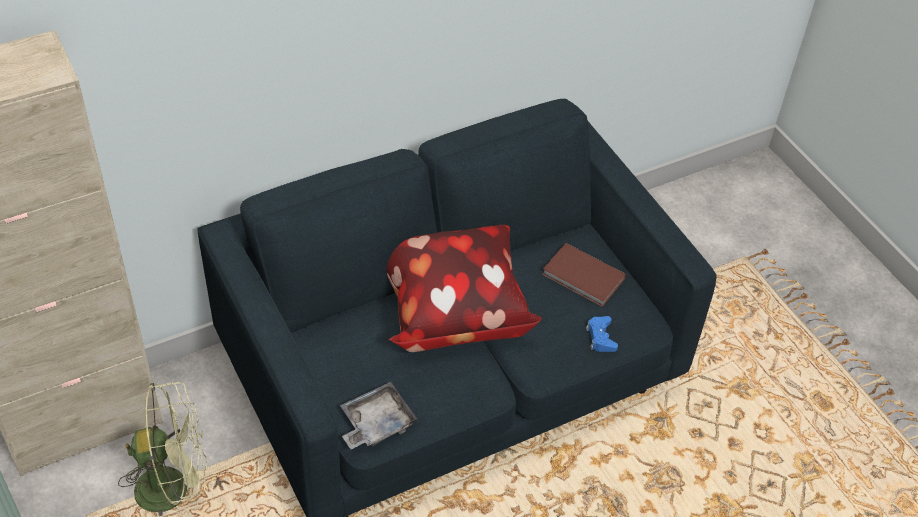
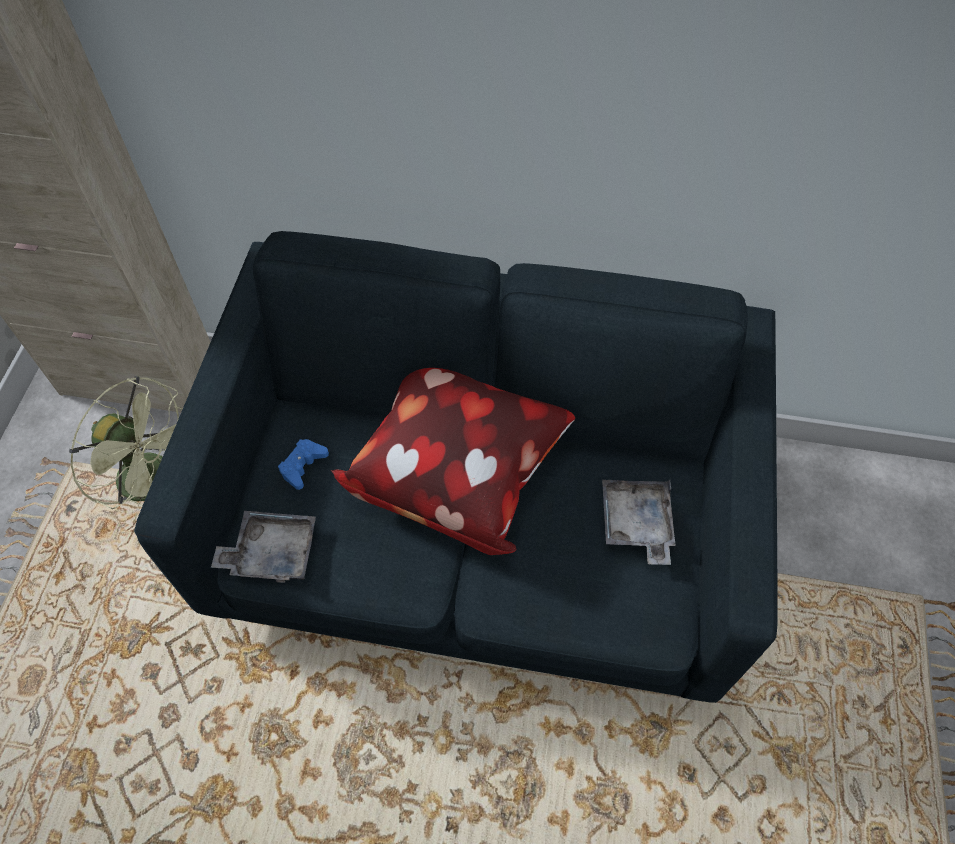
camera: 40 degrees right, 10 degrees up
brown book [542,243,626,307] -> grey tray [602,480,676,565]
blue game controller [586,316,618,352] -> blue game controller moved to [278,439,329,490]

